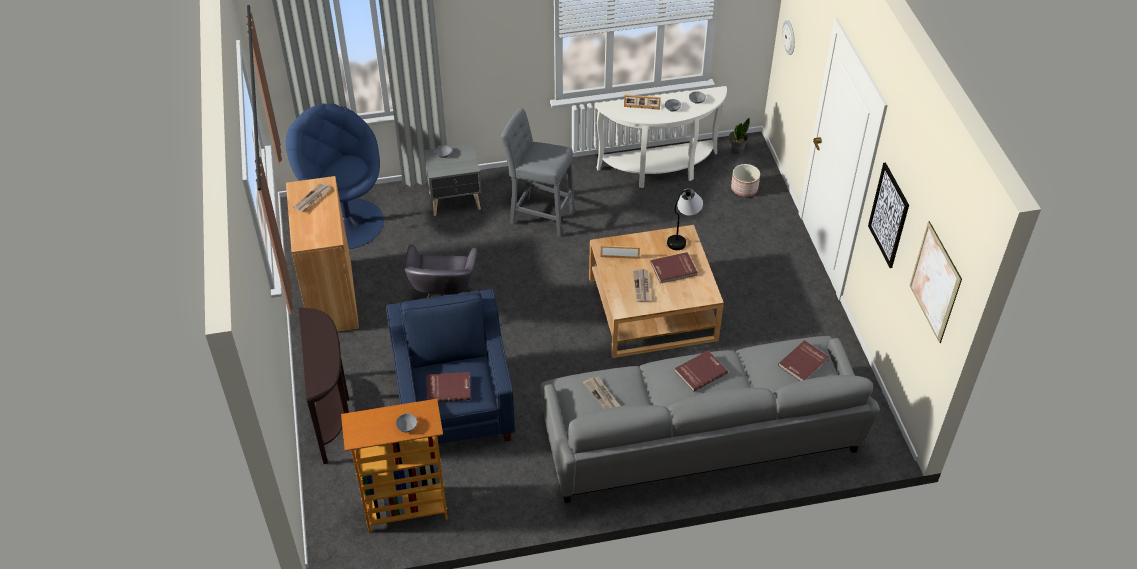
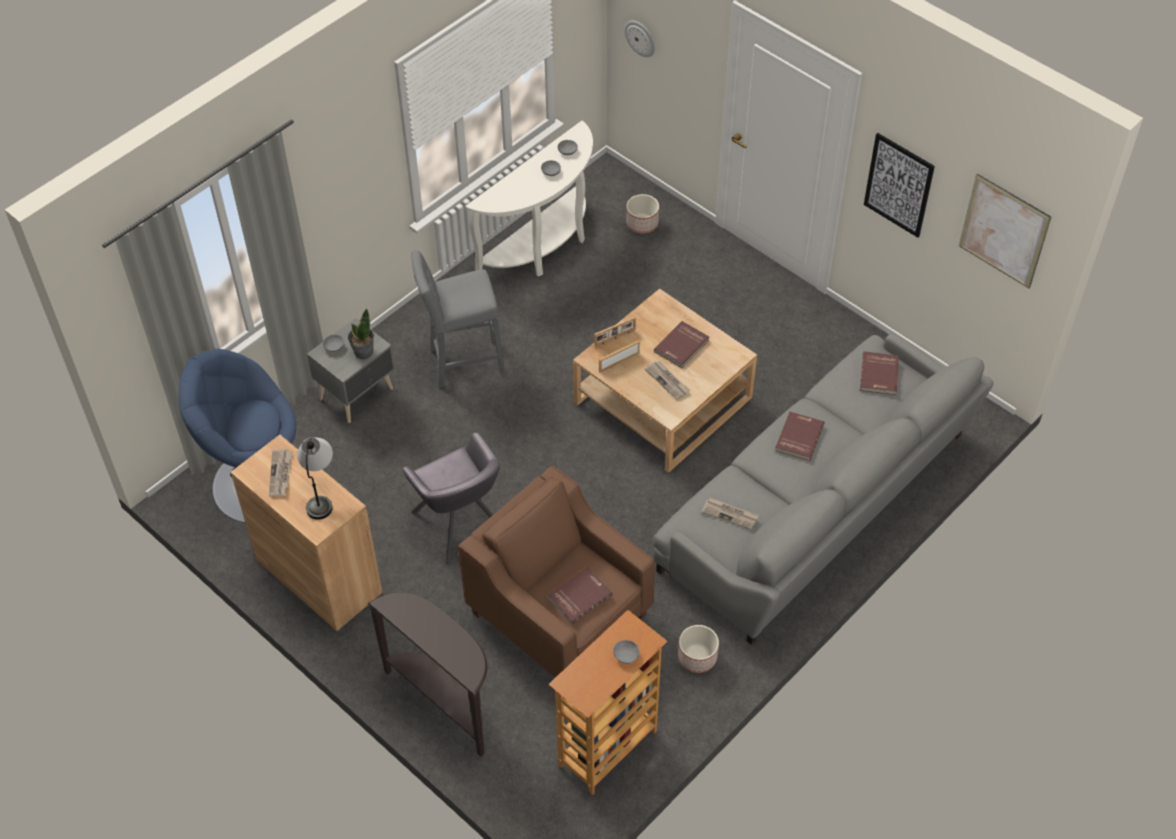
camera: 35 degrees left, 5 degrees up
blue armchair [386,289,515,444] -> brown armchair [457,466,655,678]
picture frame [624,95,661,110] -> picture frame moved to [594,317,636,347]
table lamp [667,188,703,250] -> table lamp moved to [297,437,333,520]
potted plant [729,117,750,154] -> potted plant moved to [348,308,374,359]
none -> planter [678,625,719,673]

